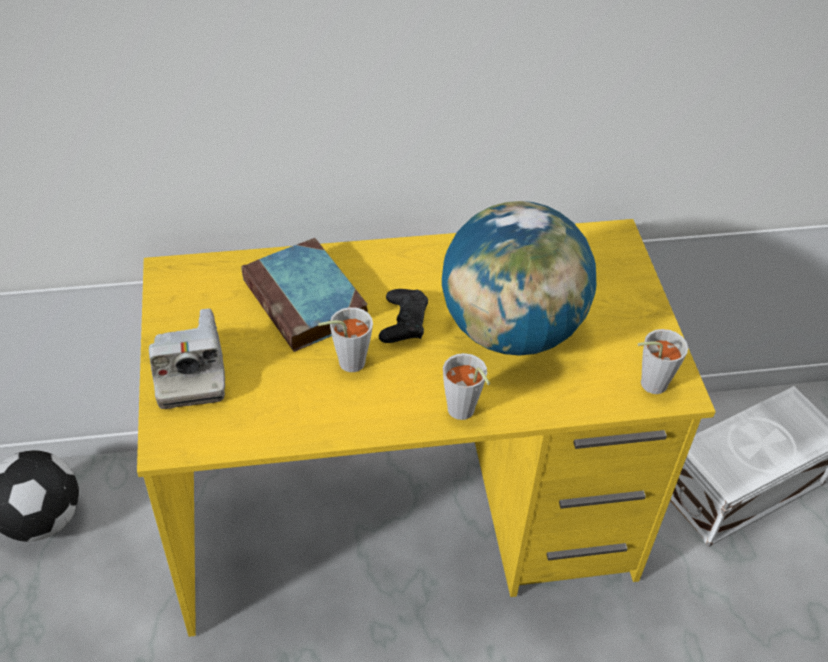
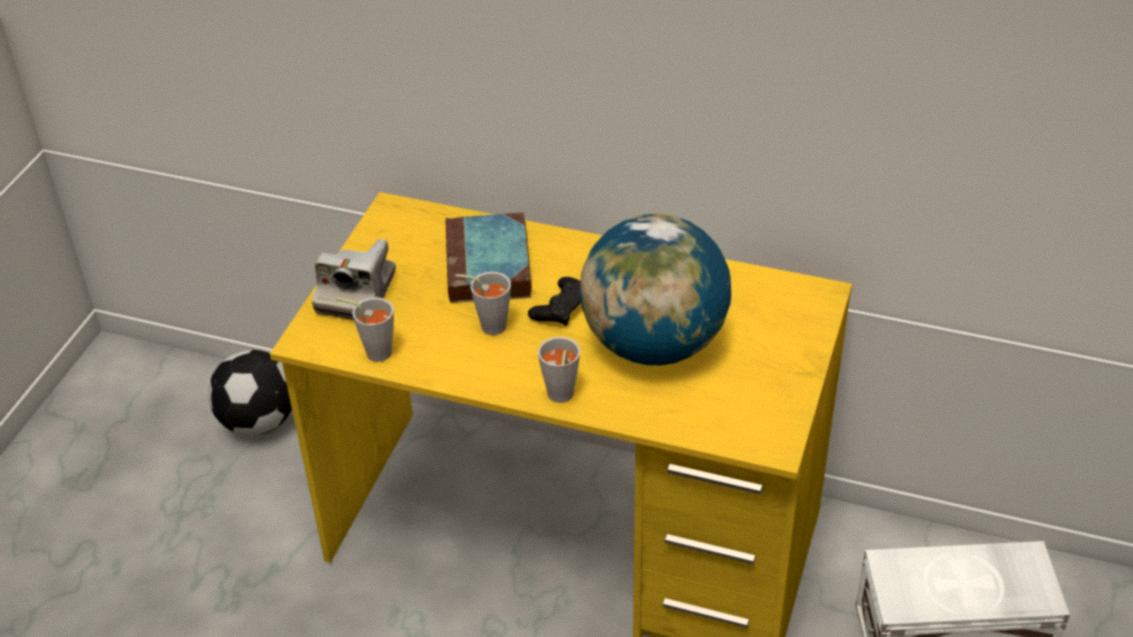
camera: 30 degrees right, 5 degrees down
grey cup [638,329,688,394] -> grey cup moved to [336,297,394,362]

